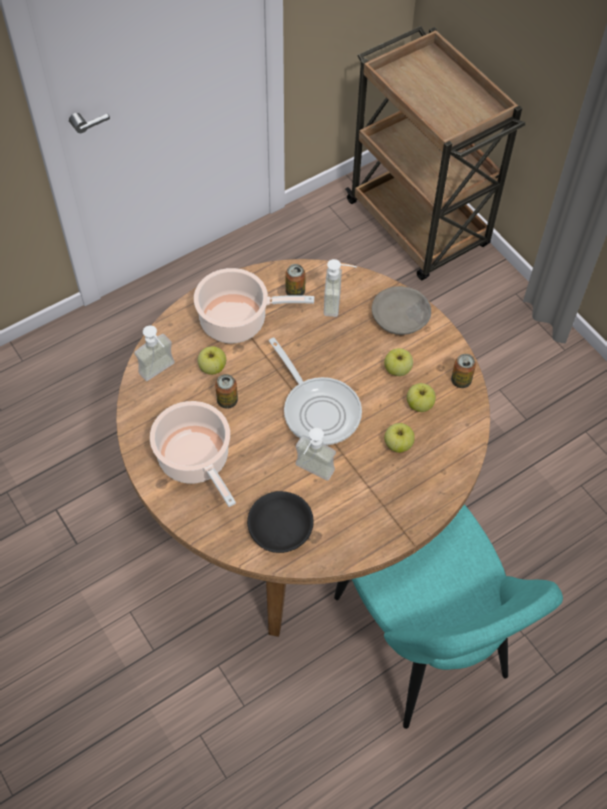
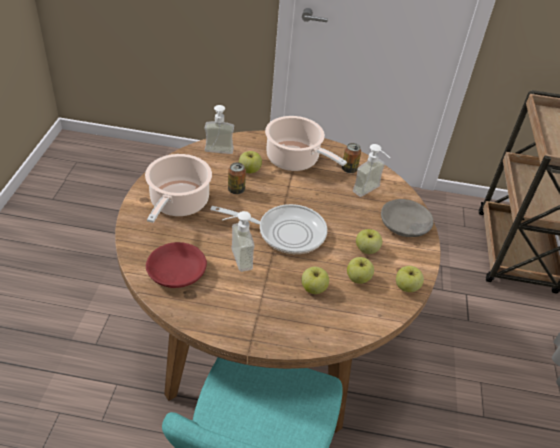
camera: 40 degrees right, 15 degrees down
black bowl [247,491,314,553] -> red bowl [146,242,207,288]
frying pan [269,337,362,445] -> frying pan turned 90 degrees counterclockwise [210,204,327,254]
can [451,354,476,388] -> apple [396,266,424,292]

